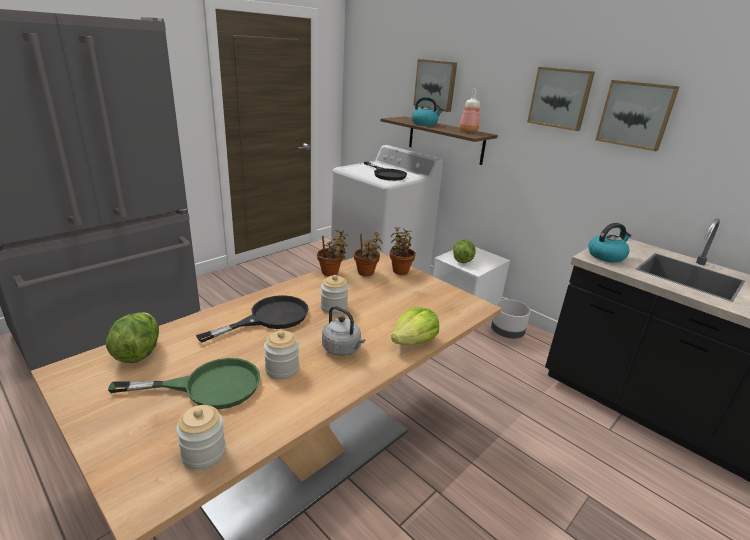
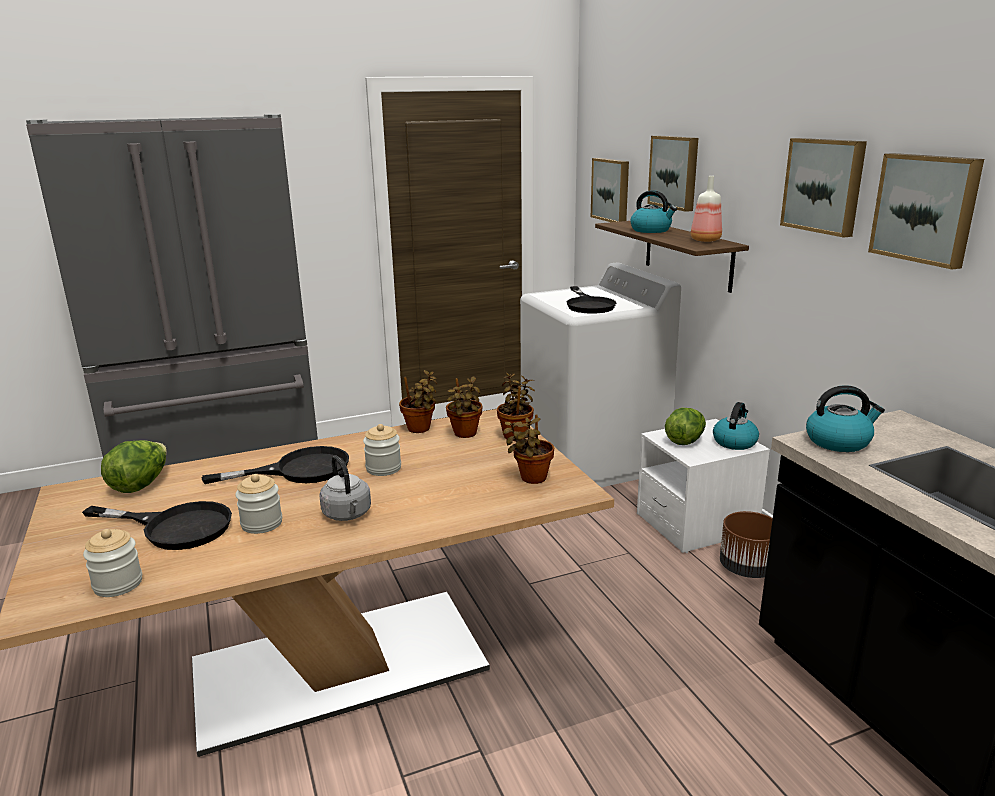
camera: 25 degrees right, 5 degrees down
green frying pan [108,358,260,409] -> black frying pan [82,501,232,550]
lettuce [391,307,439,345] -> none
grey planter [491,299,531,339] -> brown planter [720,511,773,578]
none -> potted plant [503,414,554,484]
none -> picture [591,158,629,222]
none -> kettle [713,402,759,450]

